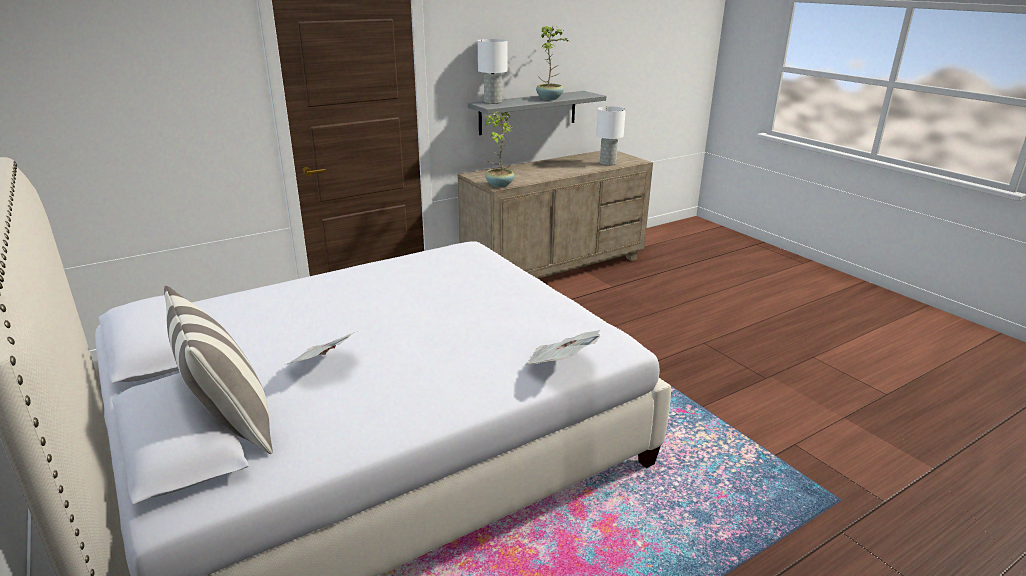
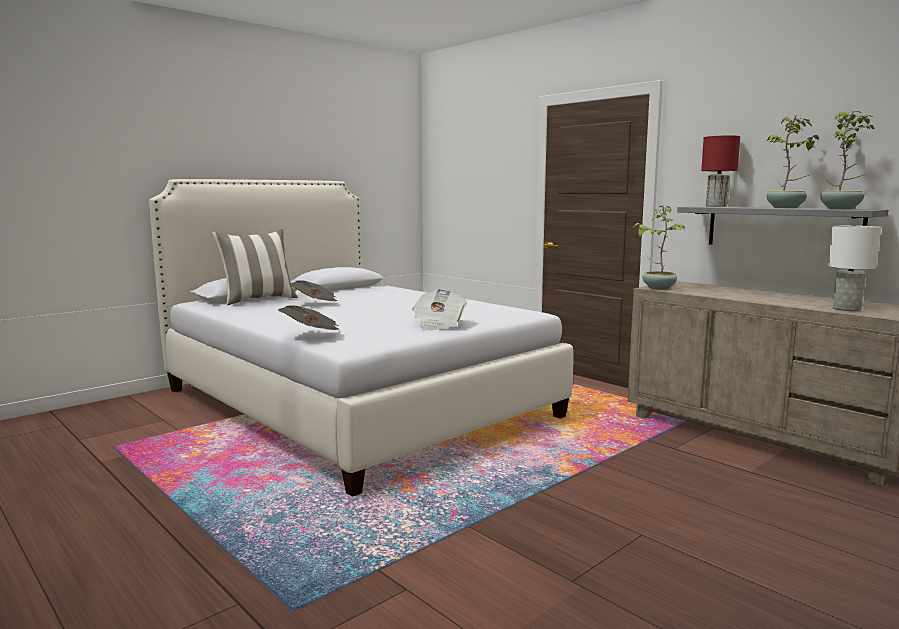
camera: 80 degrees right, 15 degrees down
white table lamp [478,39,508,104] -> red table lamp [701,135,740,207]
none -> newspaper [412,289,467,331]
none -> potted plant [820,111,874,209]

